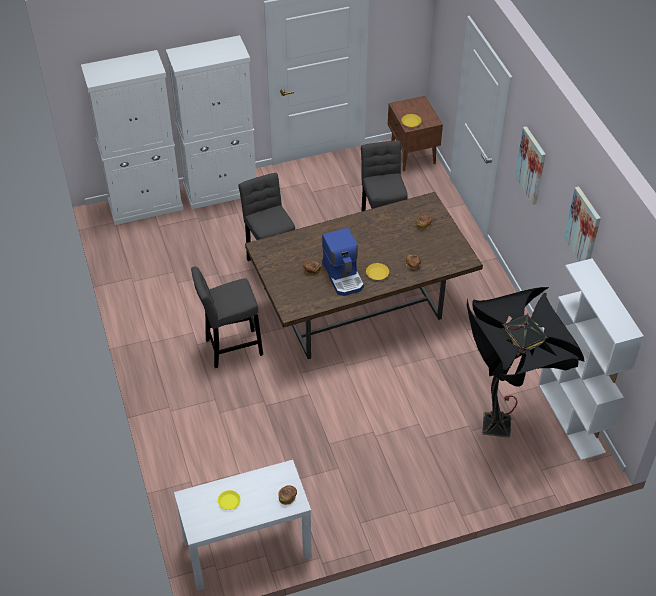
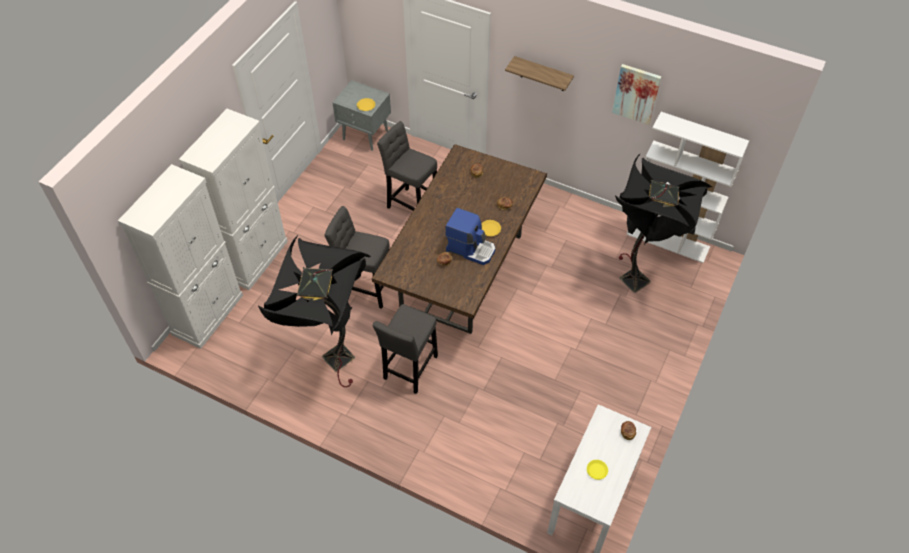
camera: 45 degrees left, 5 degrees up
brown nightstand [388,96,443,171] -> grey nightstand [333,80,391,151]
picture [515,126,546,205] -> shelf [505,56,574,91]
none -> black floor lamp [258,235,371,387]

